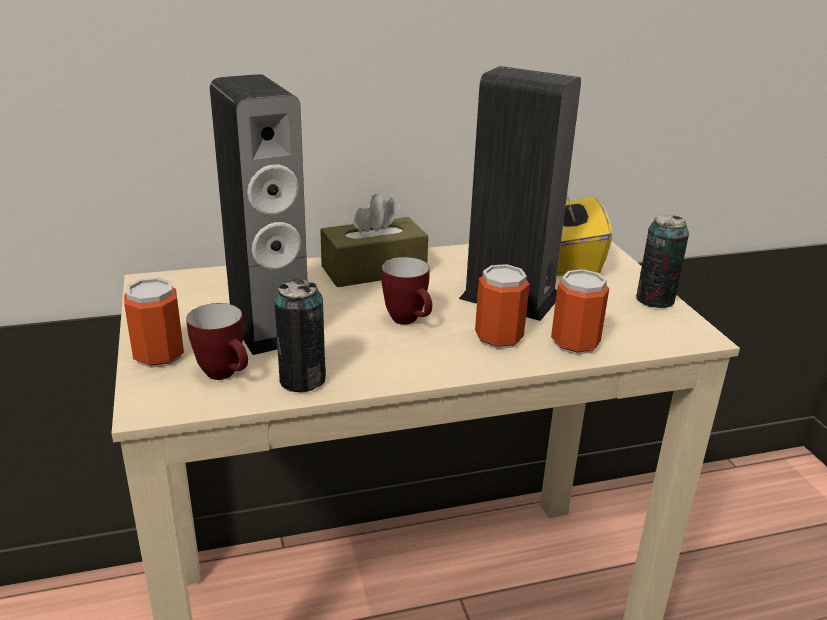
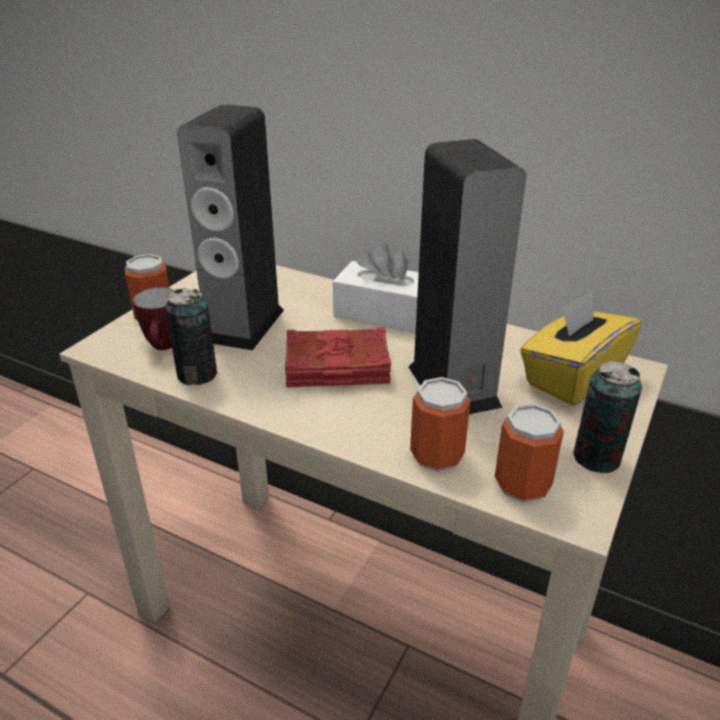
camera: 45 degrees right, 5 degrees up
brown tissue box [320,194,428,287] -> white tissue box [333,243,419,333]
mug [381,257,432,325] -> red book [285,327,392,387]
can [475,264,530,349] -> can moved to [495,403,564,502]

